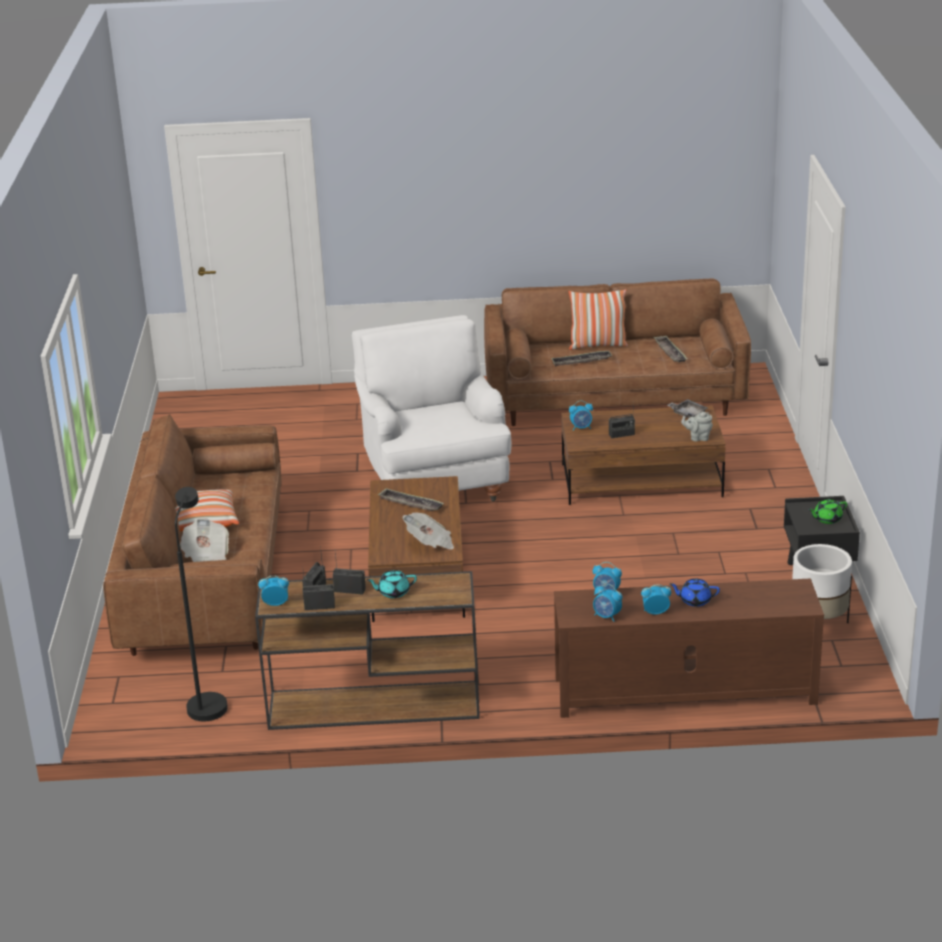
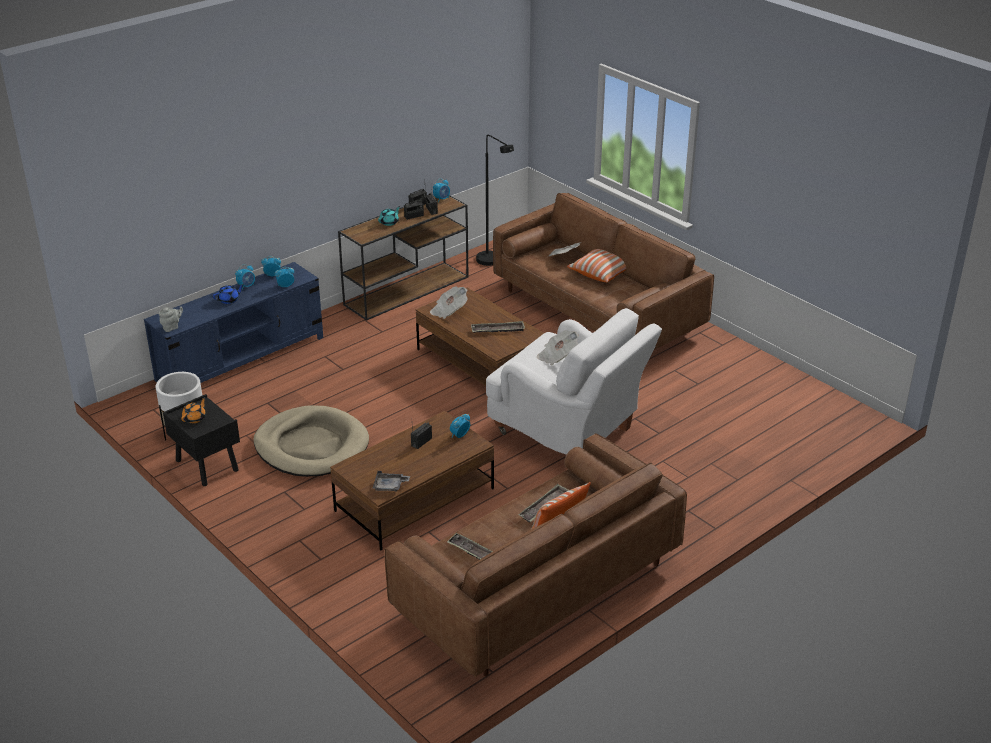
camera: 140 degrees right, 5 degrees up
brown tv stand [554,578,824,718] -> blue tv stand [144,262,323,383]
grey teapot [681,412,713,441] -> grey teapot moved to [159,306,183,332]
green teapot [808,499,847,524] -> orange teapot [181,397,206,423]
none -> beige dog bed [254,405,369,477]
none -> newspaper [537,330,579,365]

